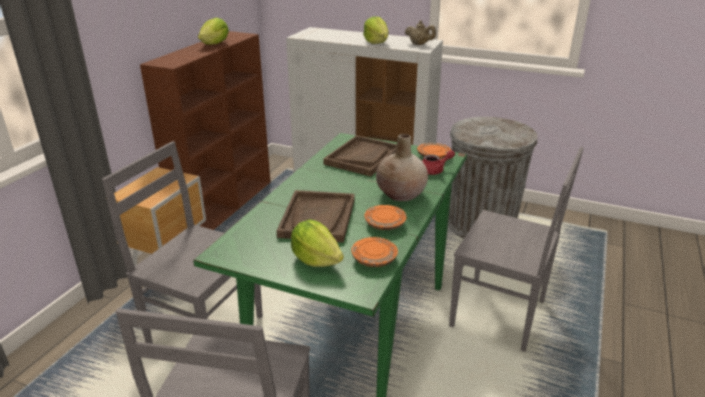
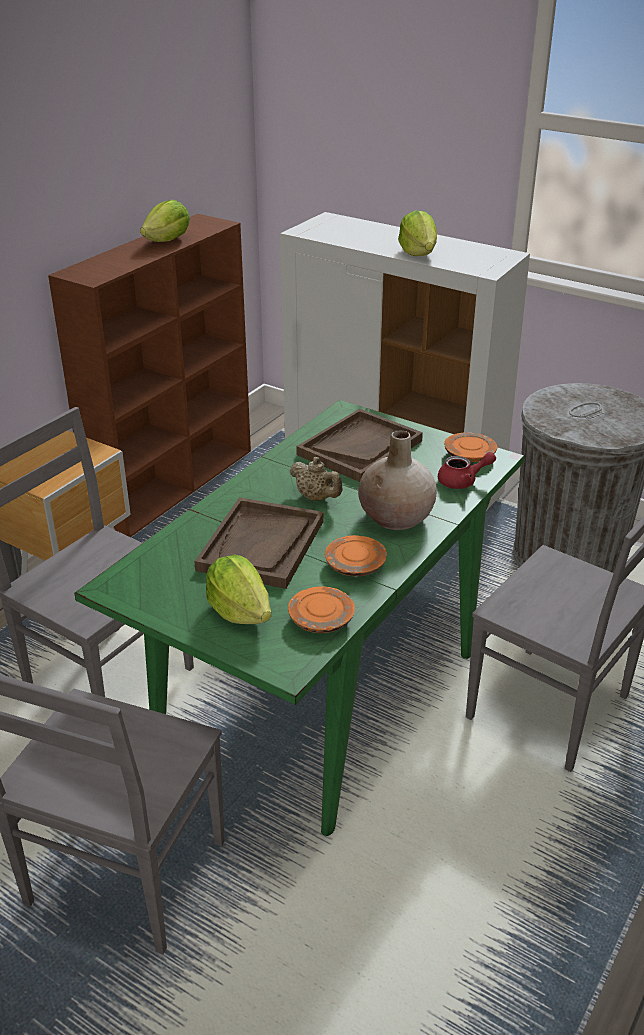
camera: 10 degrees right, 5 degrees up
beige teapot [405,20,436,45] -> beige teapot moved to [290,457,343,501]

